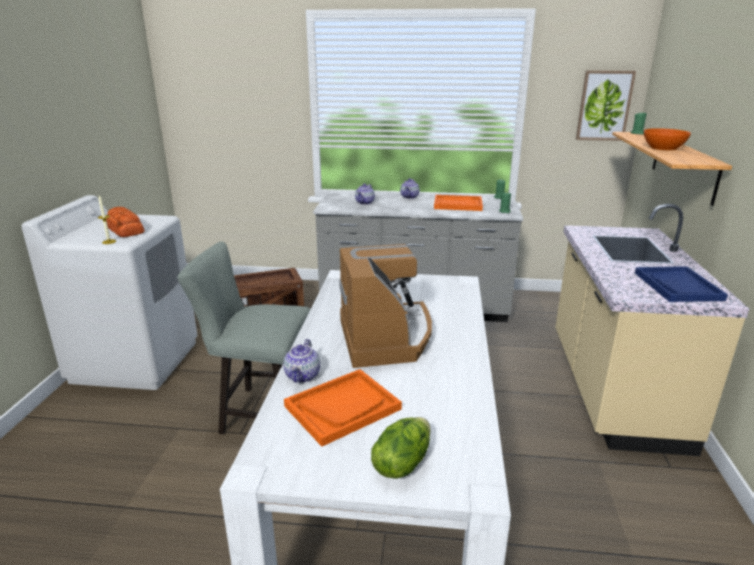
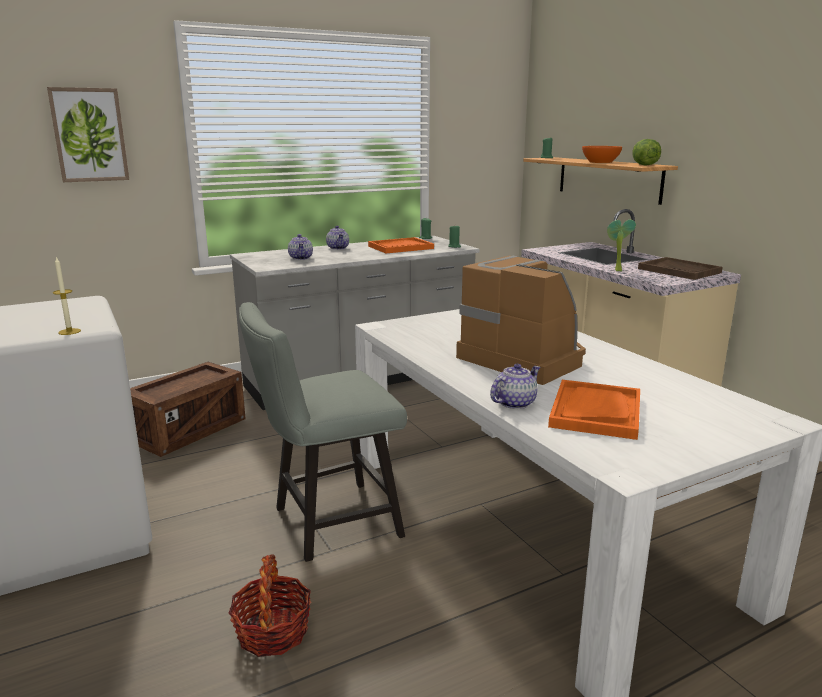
camera: 35 degrees left, 5 degrees down
bread [106,207,145,237] -> none
teapot [283,339,320,383] -> teapot turned 105 degrees counterclockwise [490,364,540,409]
lettuce [371,417,431,479] -> lettuce moved to [632,139,661,166]
picture [576,70,636,141] -> picture moved to [47,87,129,182]
blue tray [635,266,728,302] -> brown tray [638,257,723,280]
none -> basket [228,554,311,657]
none -> potted plant [607,220,636,271]

